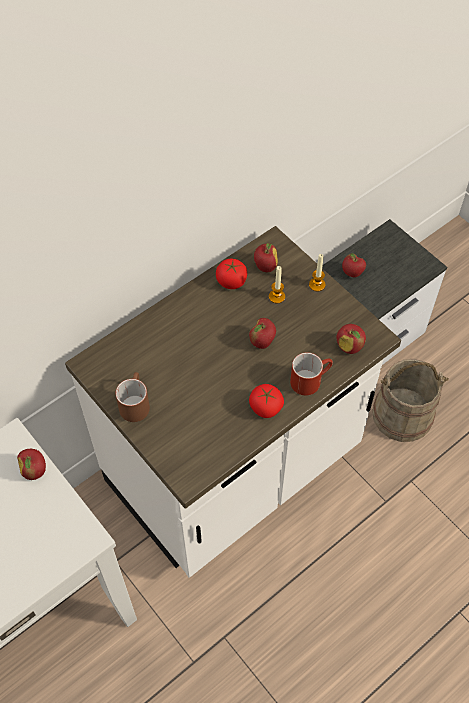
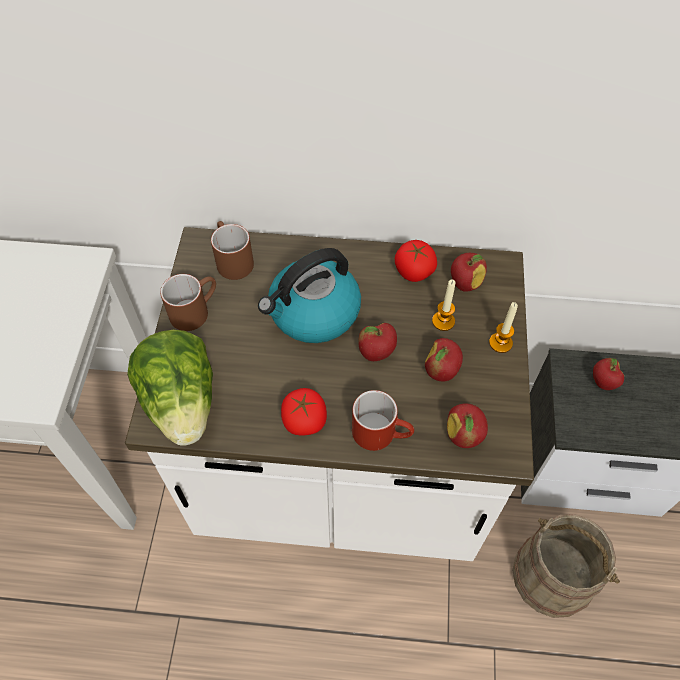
camera: 45 degrees right, 0 degrees up
apple [17,449,46,480] -> apple moved to [425,338,463,382]
none -> lettuce [127,330,213,446]
none -> brown mug [211,221,254,280]
none -> kettle [258,248,361,343]

